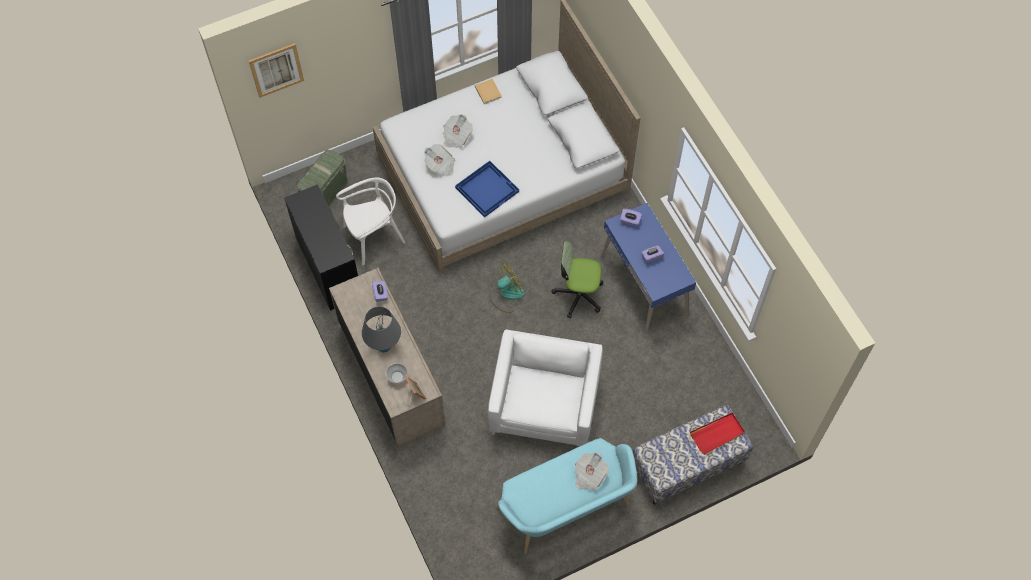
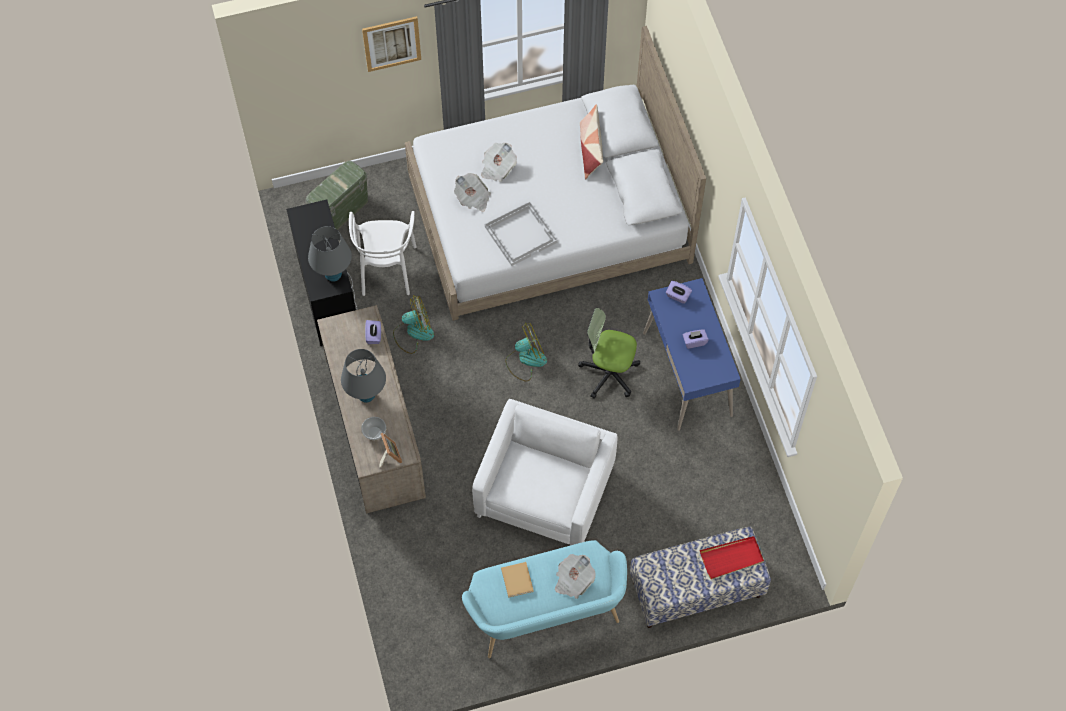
camera: 10 degrees right, 0 degrees up
picture [249,43,304,98] -> picture moved to [362,16,421,72]
white chair [336,178,405,265] -> white chair turned 105 degrees clockwise [349,211,417,296]
blue tray [455,161,519,217] -> white tray [485,201,557,266]
beige book [475,79,502,104] -> beige book moved to [501,562,534,598]
none -> grey table lamp [308,226,352,282]
none -> fan [393,295,434,354]
none -> pillow [580,104,603,180]

